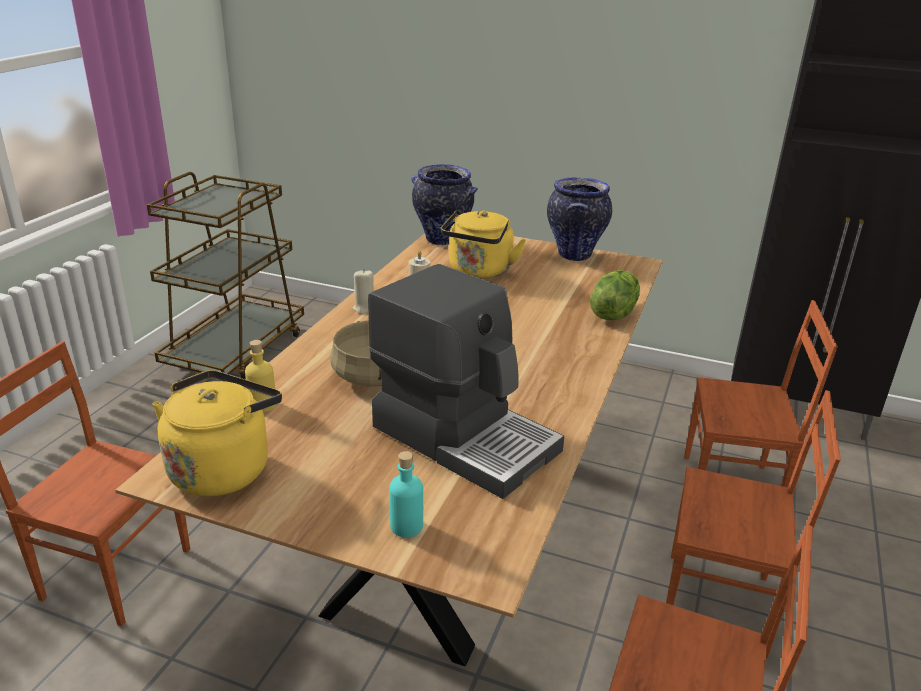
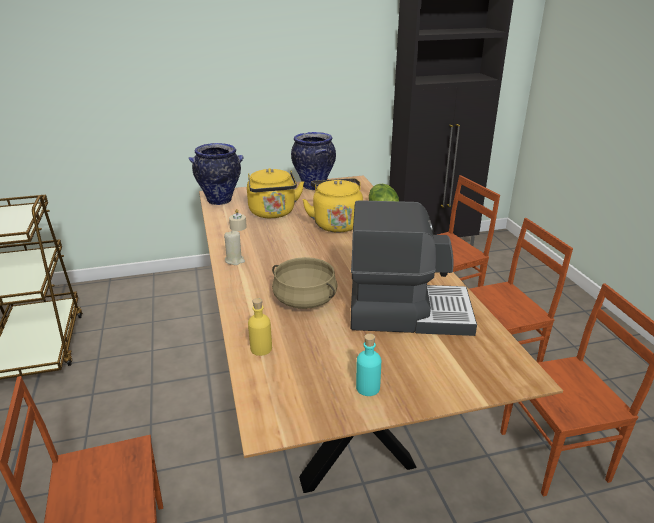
camera: 35 degrees left, 0 degrees up
yellow kettle [153,370,282,496] -> yellow kettle moved to [302,178,363,233]
turquoise bottle [389,451,423,538] -> turquoise bottle moved to [356,334,381,396]

